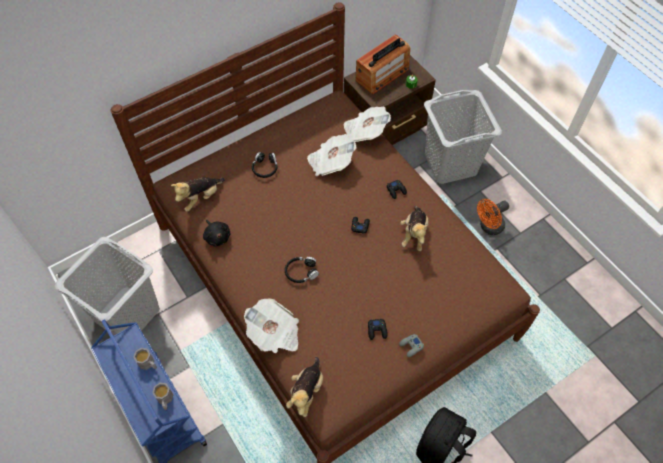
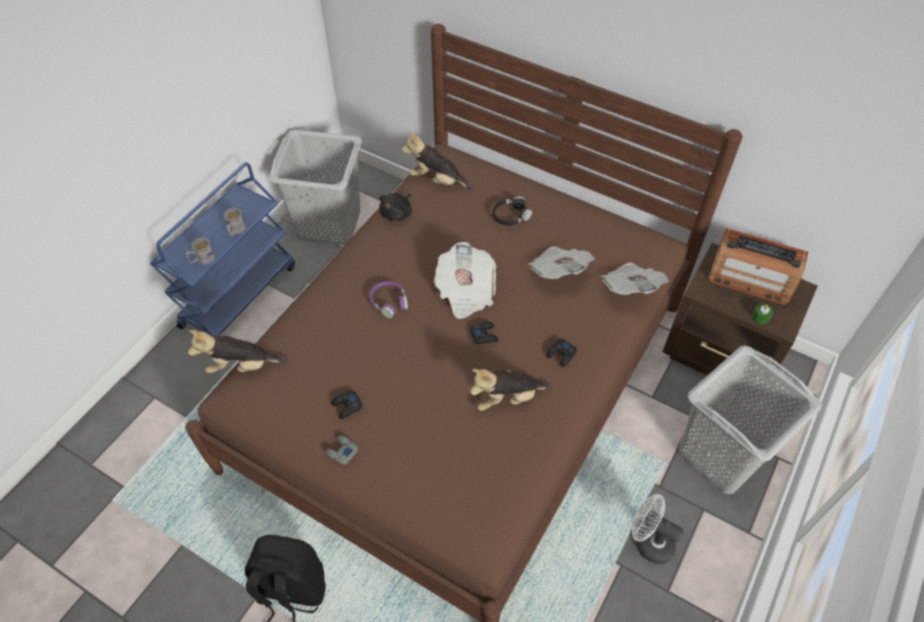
camera: 65 degrees right, 5 degrees down
newspaper [244,298,299,353] -> newspaper moved to [433,242,496,319]
black headphones [285,257,319,283] -> purple headphones [369,281,408,318]
orange fan [477,199,509,235] -> white fan [632,494,684,564]

